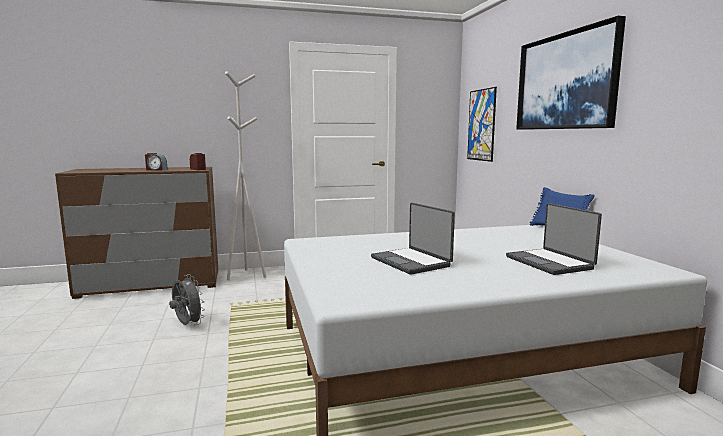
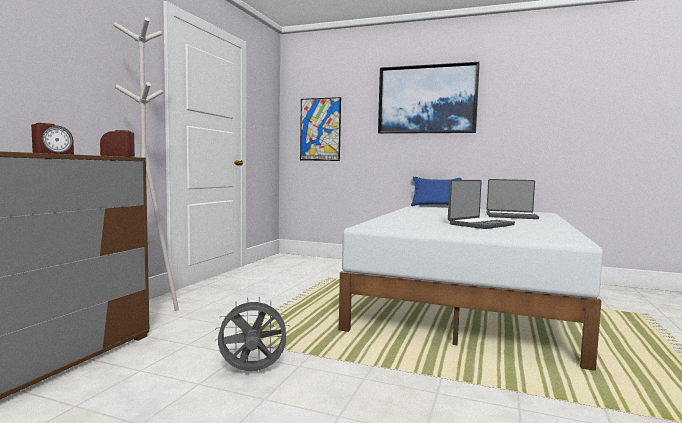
camera: 55 degrees left, 5 degrees down
laptop [371,203,455,275] -> laptop turned 45 degrees counterclockwise [448,180,515,229]

